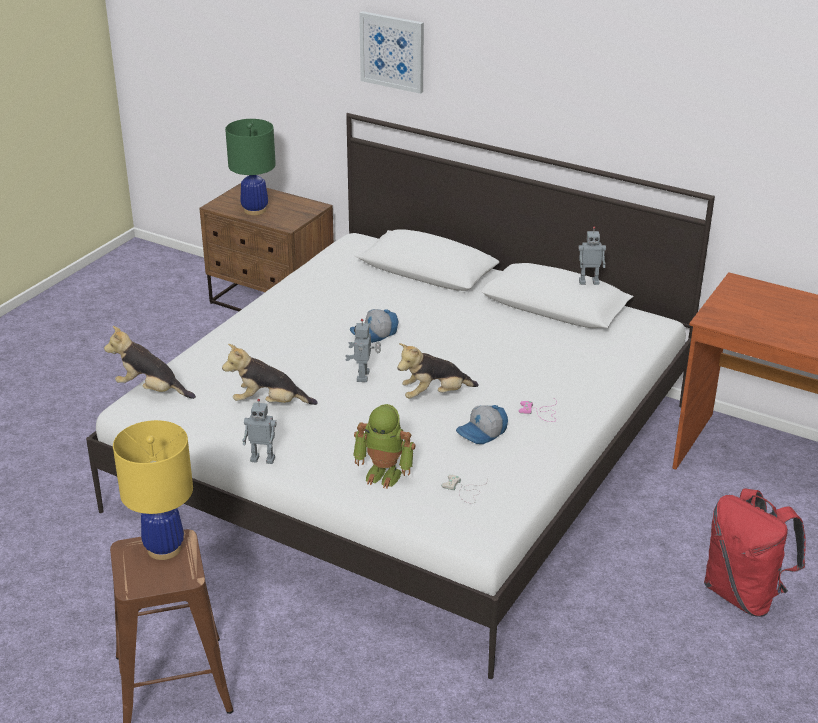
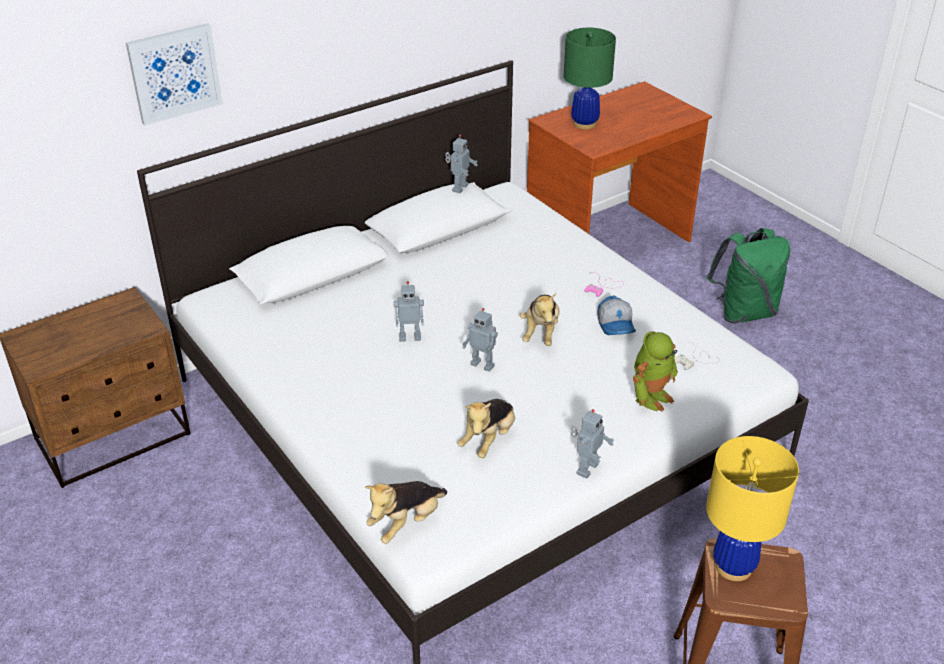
camera: 65 degrees left, 5 degrees up
green table lamp [225,119,276,215] -> green table lamp moved to [564,28,616,129]
cap [350,309,399,343] -> toy robot [393,281,424,342]
red backpack [704,488,806,617] -> green backpack [706,228,790,323]

